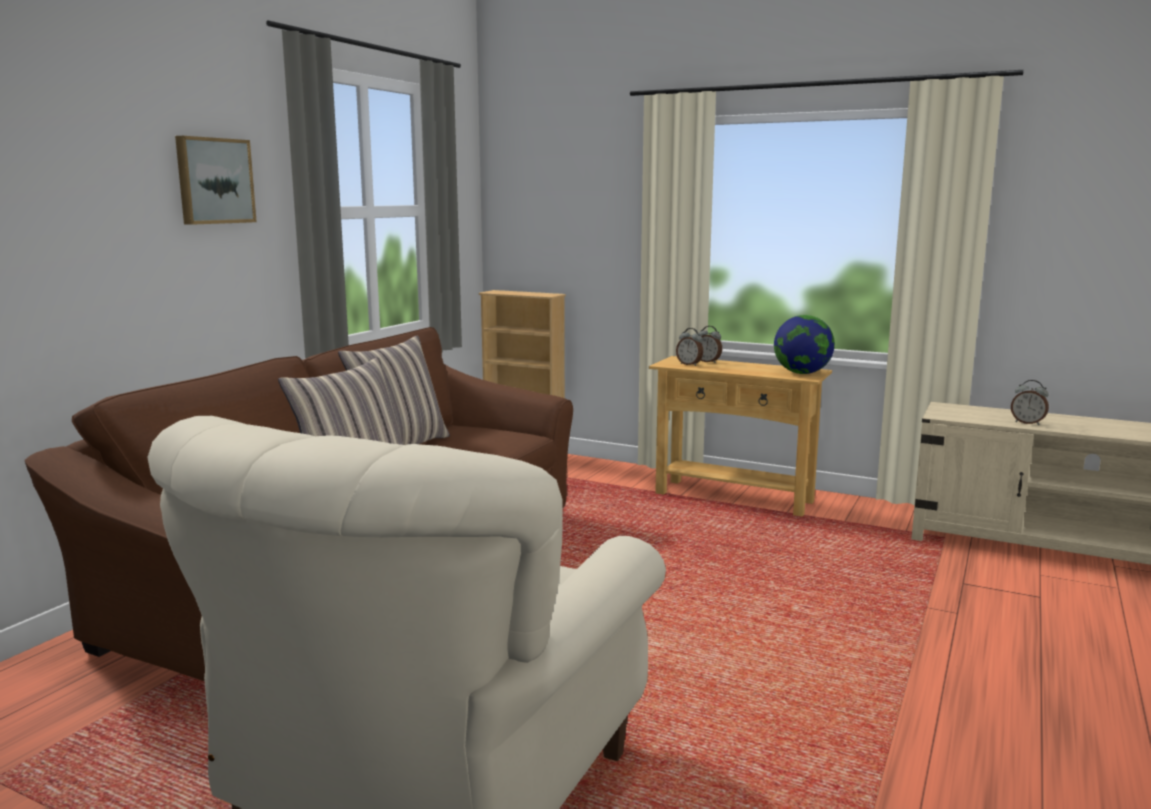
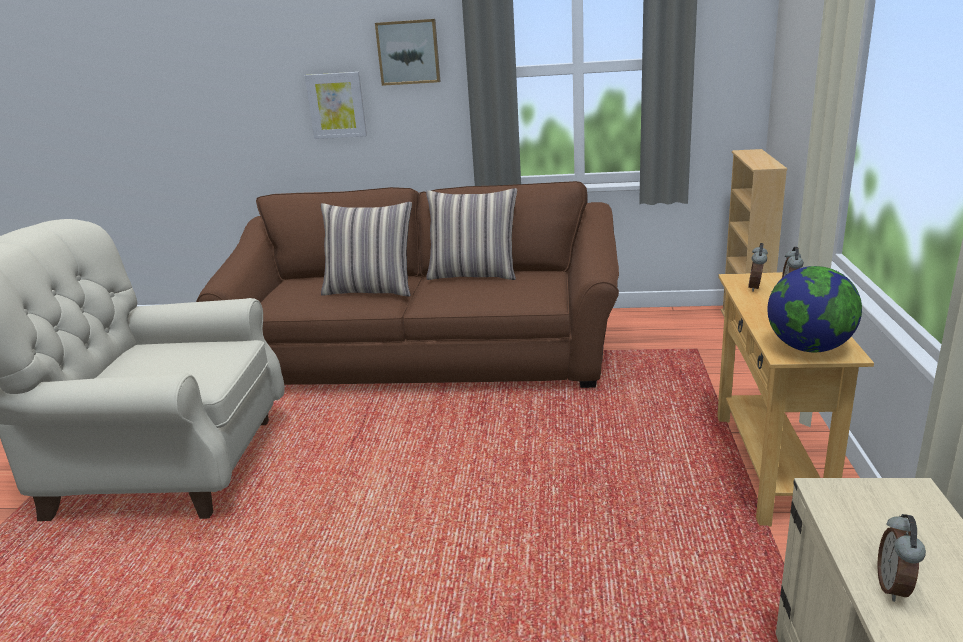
camera: 70 degrees right, 10 degrees up
none -> picture [305,72,367,139]

